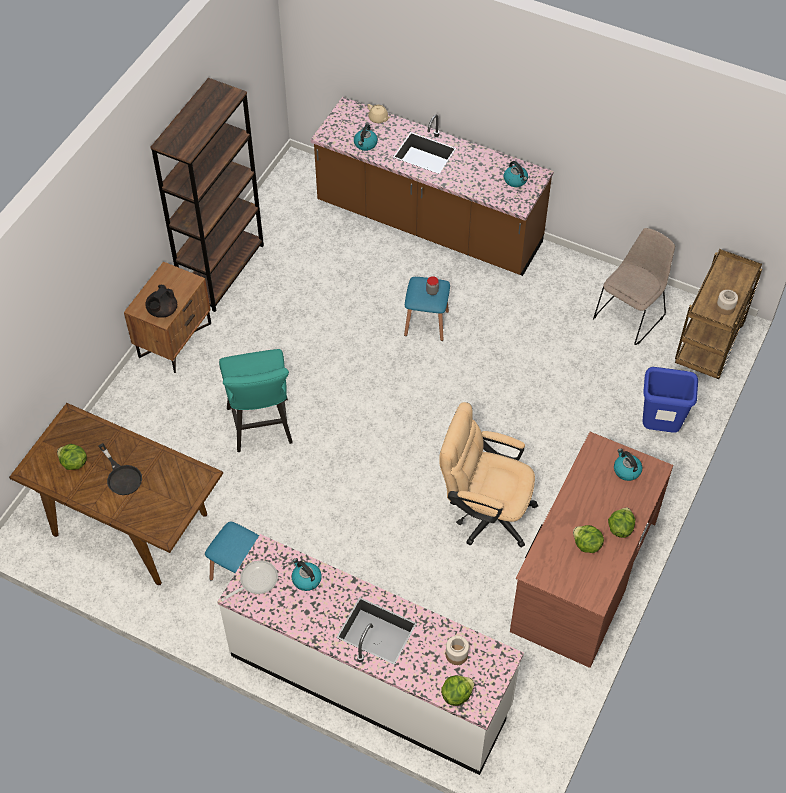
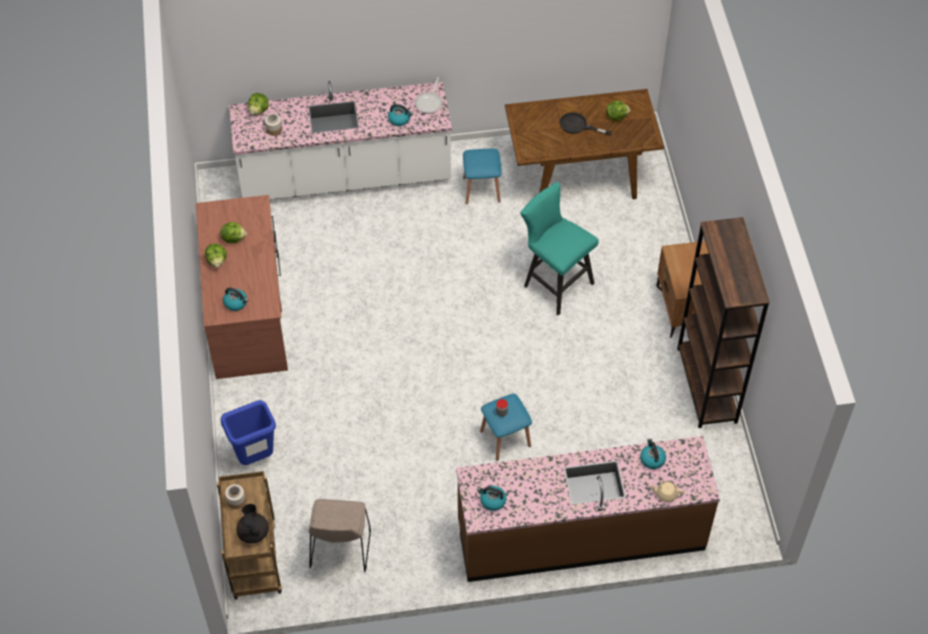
camera: 145 degrees right, 0 degrees up
black teapot [145,285,177,318] -> black teapot moved to [236,504,269,544]
beige office chair [440,402,538,548] -> none

